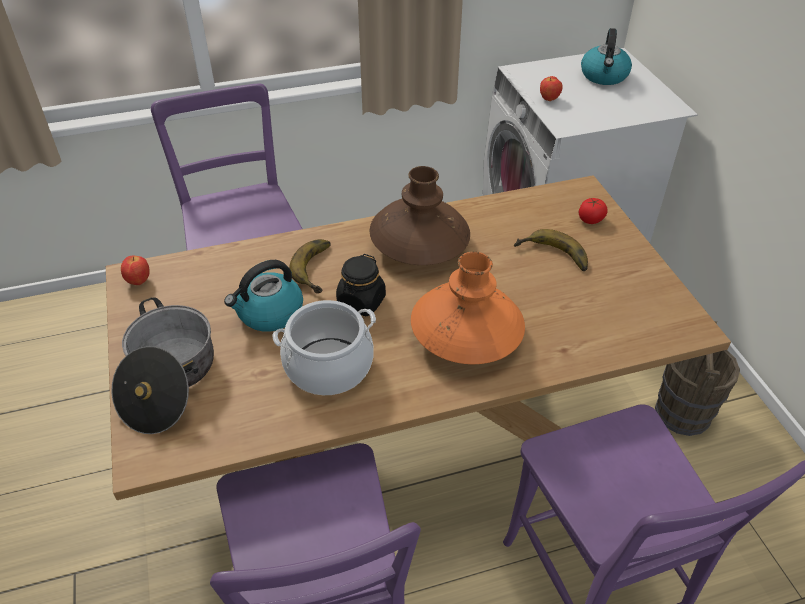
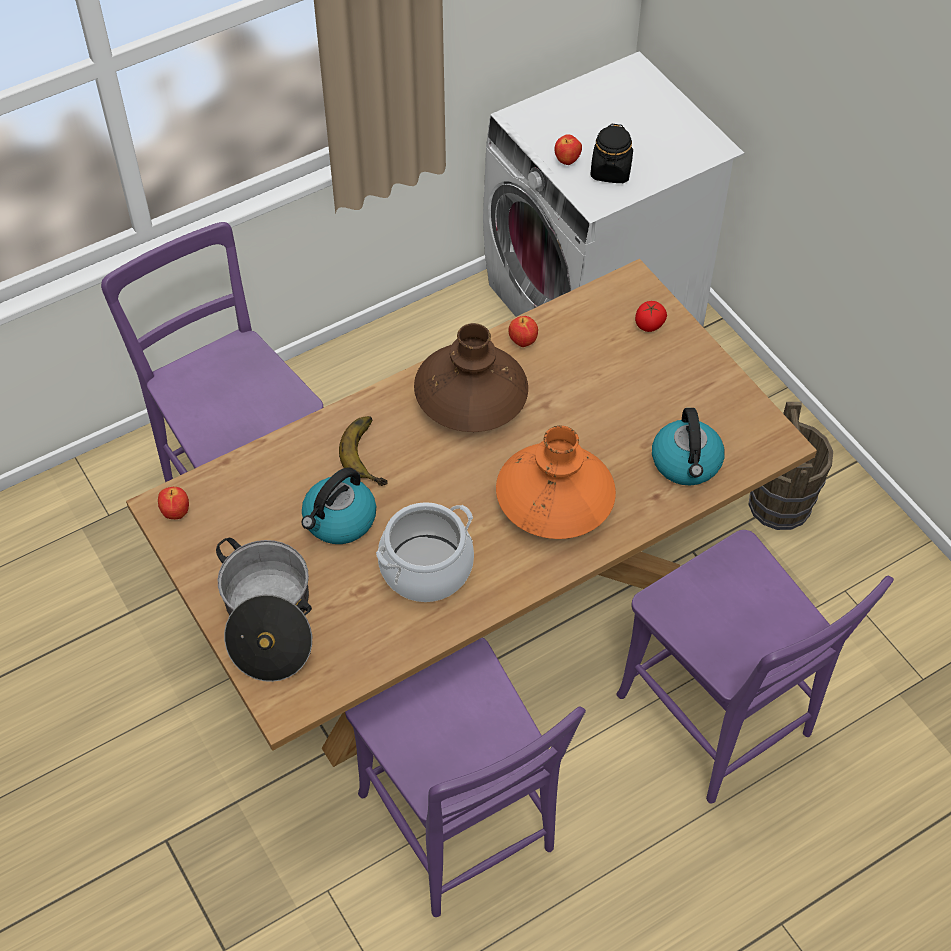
camera: 15 degrees left, 10 degrees up
black jar [336,254,386,316] -> black jar moved to [591,124,633,183]
banana [514,229,588,271] -> none
kettle [581,28,632,85] -> kettle moved to [652,408,725,486]
none -> apple [508,316,538,347]

